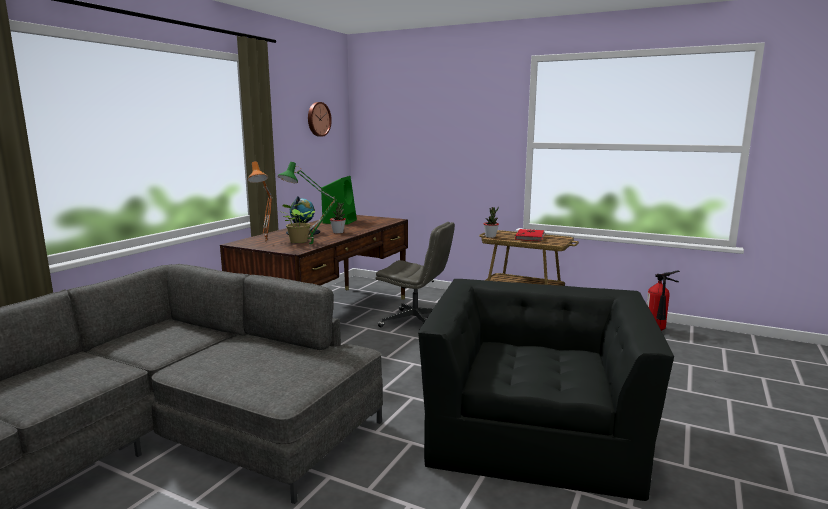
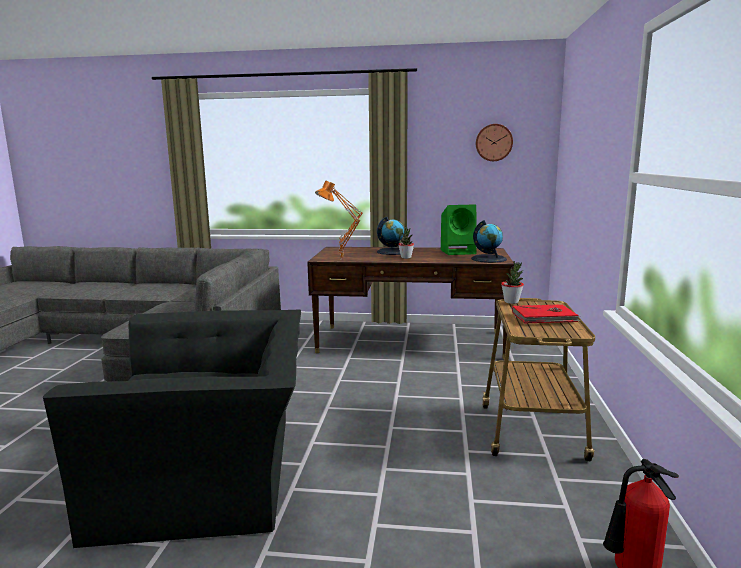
camera: 70 degrees right, 0 degrees up
green table lamp [278,162,337,244] -> orange table lamp [318,182,360,260]
potted plant [279,203,315,243] -> none
grey office chair [376,222,455,327] -> none
none -> globe [471,220,507,263]

